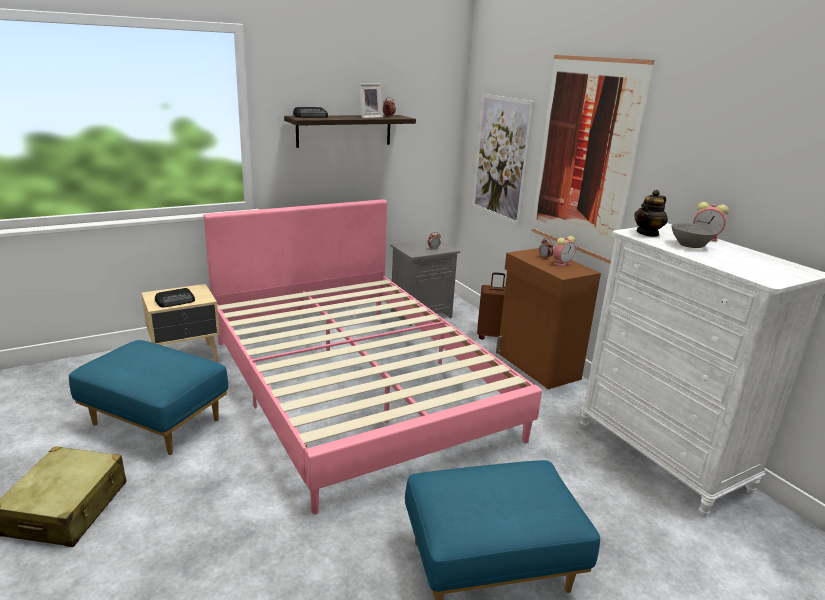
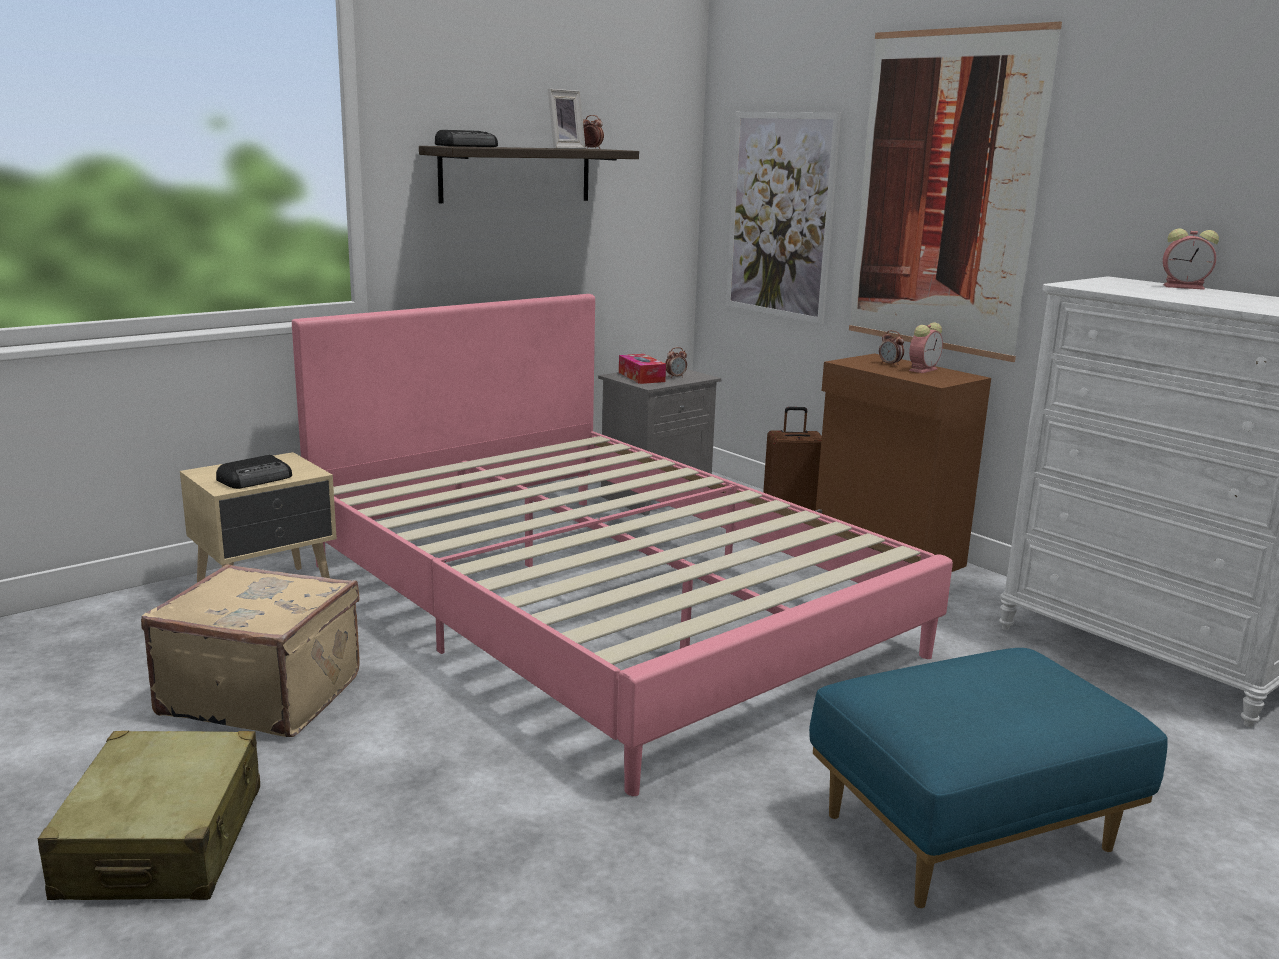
camera: 10 degrees left, 5 degrees down
blue ottoman [69,340,228,455] -> beige suitcase [141,564,360,737]
teapot [634,190,668,237] -> none
grey bowl [672,223,717,248] -> none
none -> tissue box [619,354,666,384]

